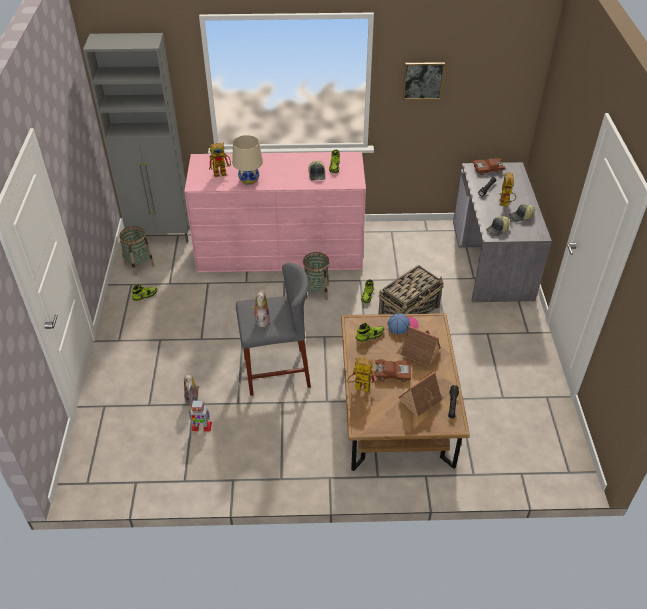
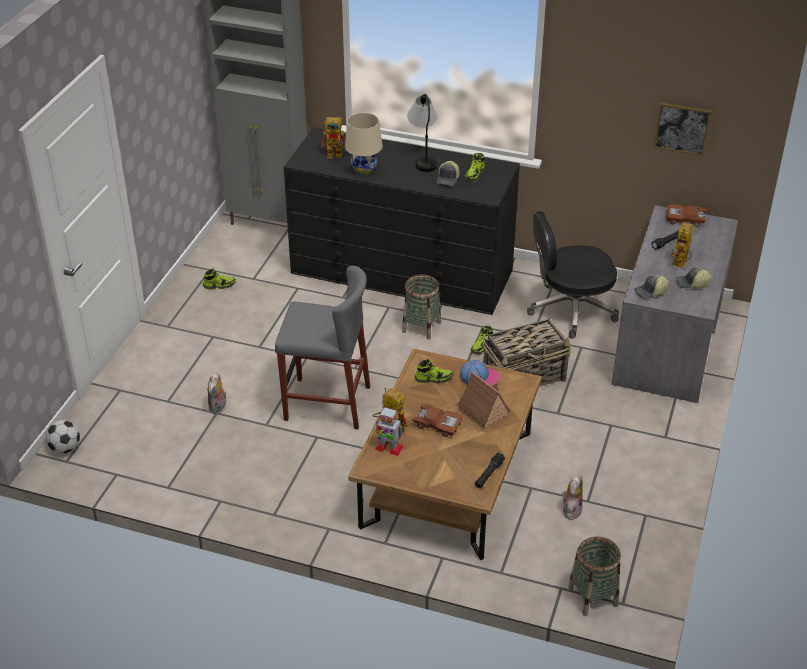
camera: 20 degrees right, 5 degrees down
basket [119,226,154,276] -> basket moved to [568,537,621,616]
pink dresser [184,152,366,273] -> black dresser [284,127,520,315]
toy robot [188,400,212,431] -> toy robot moved to [375,407,404,456]
plush toy [252,290,270,327] -> plush toy moved to [562,474,583,520]
toy house [398,371,445,417] -> none
picture [403,62,445,100] -> picture moved to [654,103,712,156]
none -> football [45,420,80,454]
none -> table lamp [407,94,437,172]
none -> black office chair [527,211,619,338]

